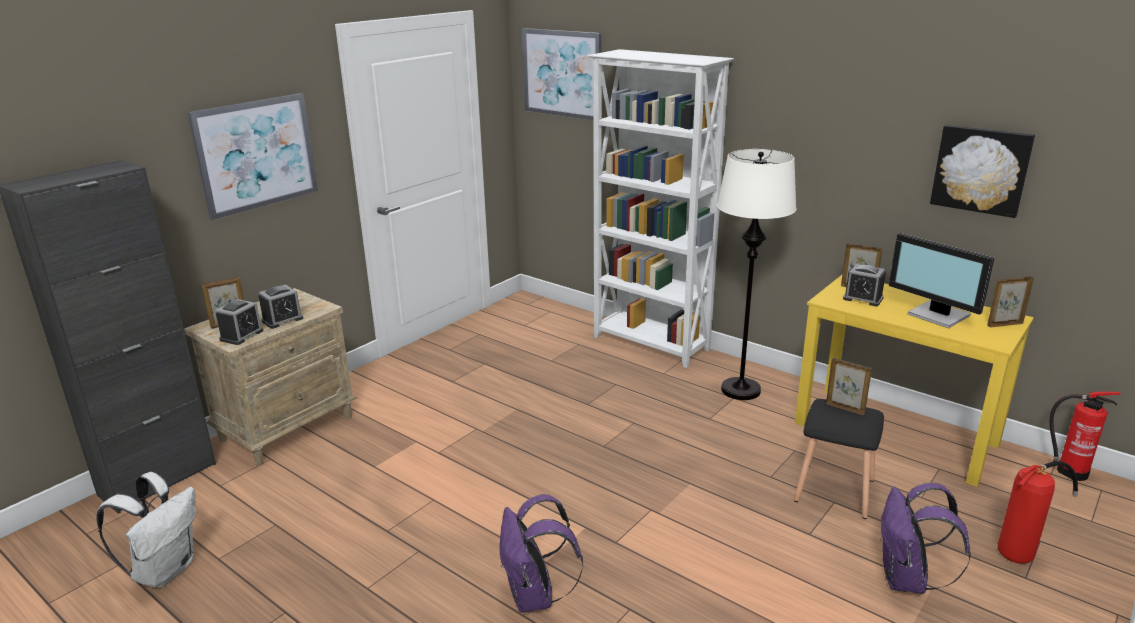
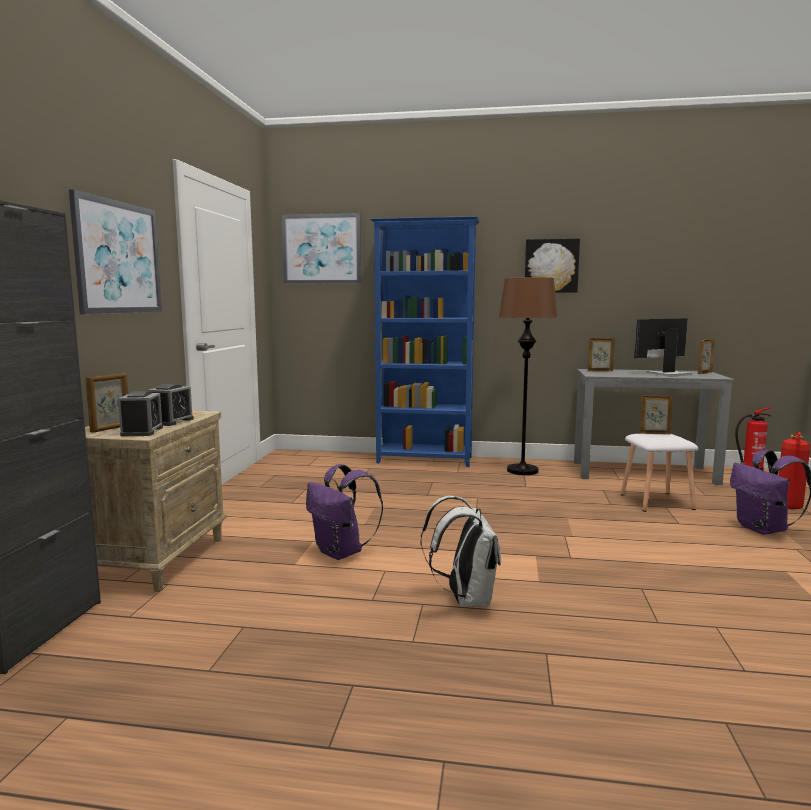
camera: 30 degrees left, 15 degrees down
white backpack [96,472,196,588] -> white backpack moved to [421,496,501,607]
purple backpack [499,494,583,612] -> purple backpack moved to [306,464,383,560]
white bookcase [587,49,734,368] -> blue bookcase [370,216,479,467]
white floor lamp [717,149,797,400] -> brown floor lamp [499,275,558,475]
black stool [794,399,884,519] -> white stool [620,434,698,512]
yellow desk [795,275,1034,487] -> grey desk [574,369,734,485]
alarm clock [843,264,886,306] -> none
monitor [889,233,994,328] -> monitor turned 135 degrees clockwise [634,318,692,377]
picture [930,125,1035,218] -> picture moved to [525,239,580,293]

